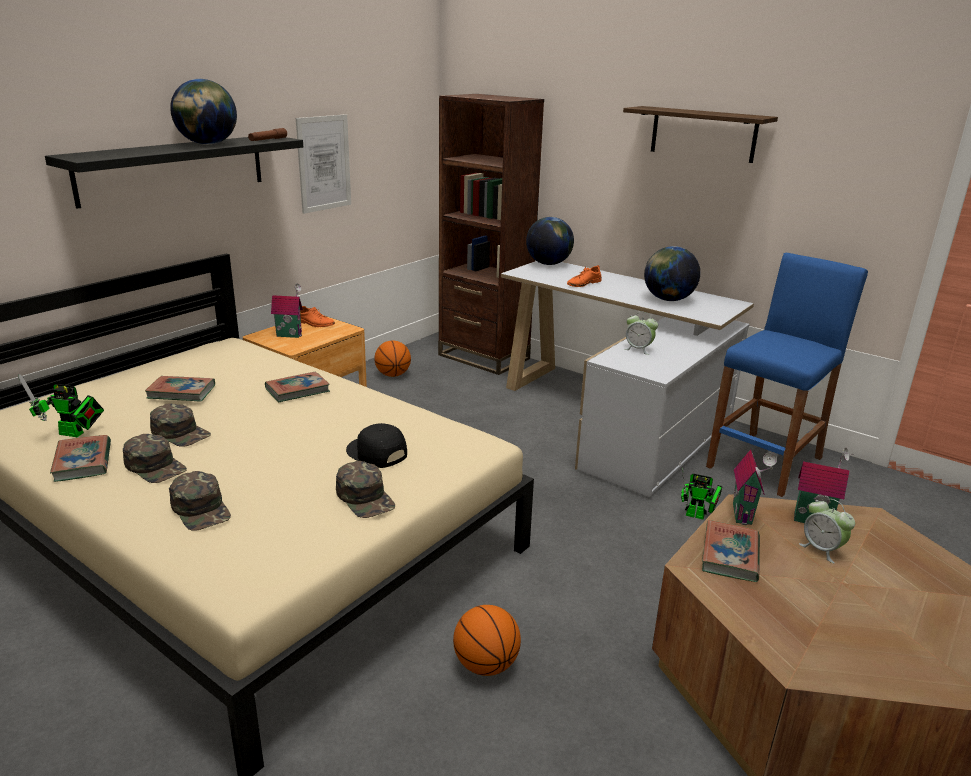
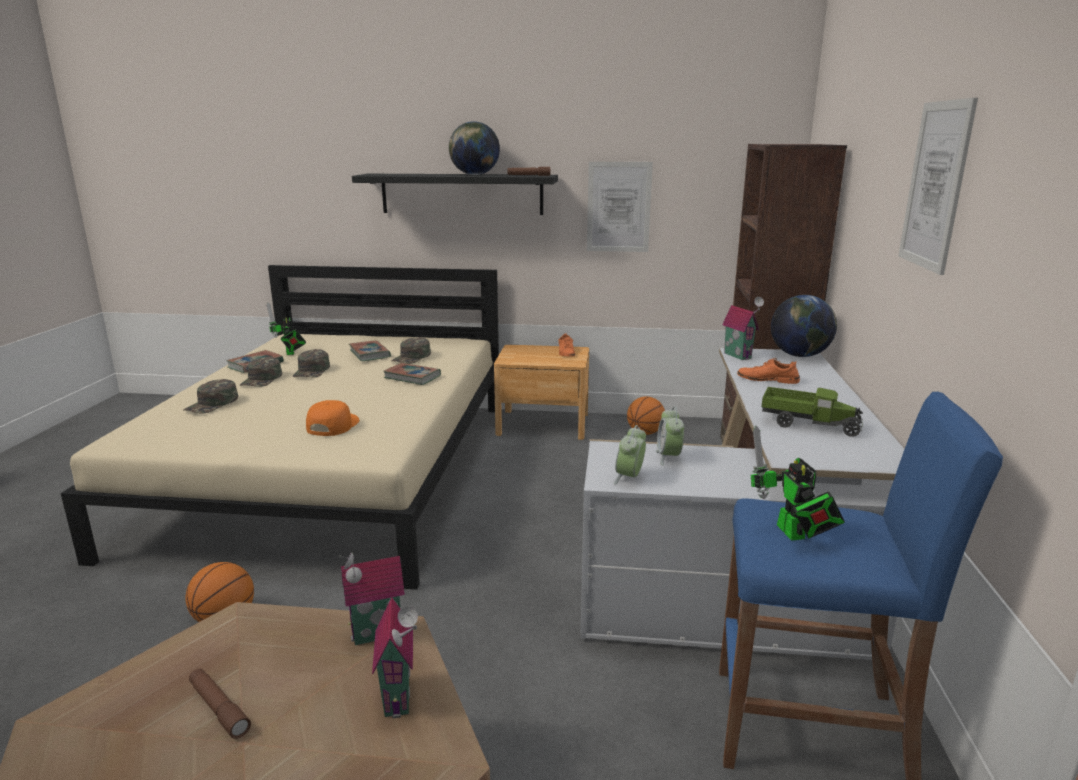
camera: 60 degrees right, 5 degrees down
toy house [271,283,303,338] -> toy house moved to [722,297,764,360]
green cap [336,461,395,518] -> green cap moved to [391,337,431,364]
black cap [346,423,407,468] -> orange cap [306,400,359,436]
shelf [623,106,778,163] -> picture [898,98,978,275]
globe [644,246,700,301] -> toy truck [761,387,863,437]
toy robot [681,467,722,520] -> toy robot moved to [751,425,845,541]
book [702,520,760,582] -> none
alarm clock [799,499,855,563] -> alarm clock moved to [614,425,646,485]
none -> brown flashlight [189,669,251,739]

